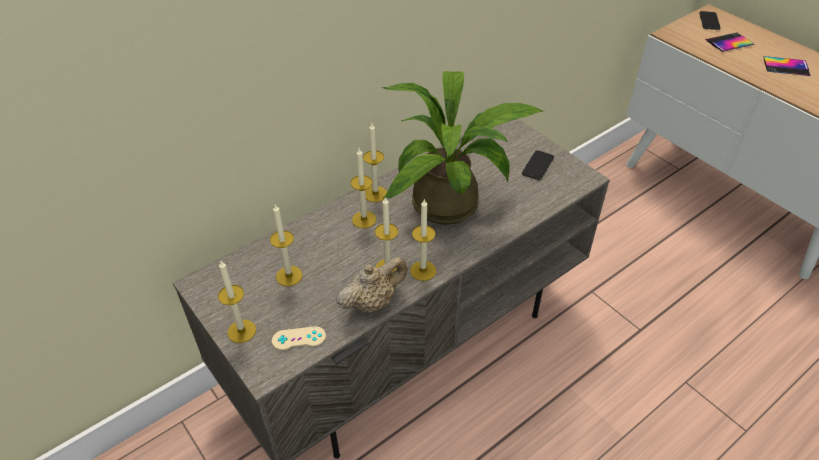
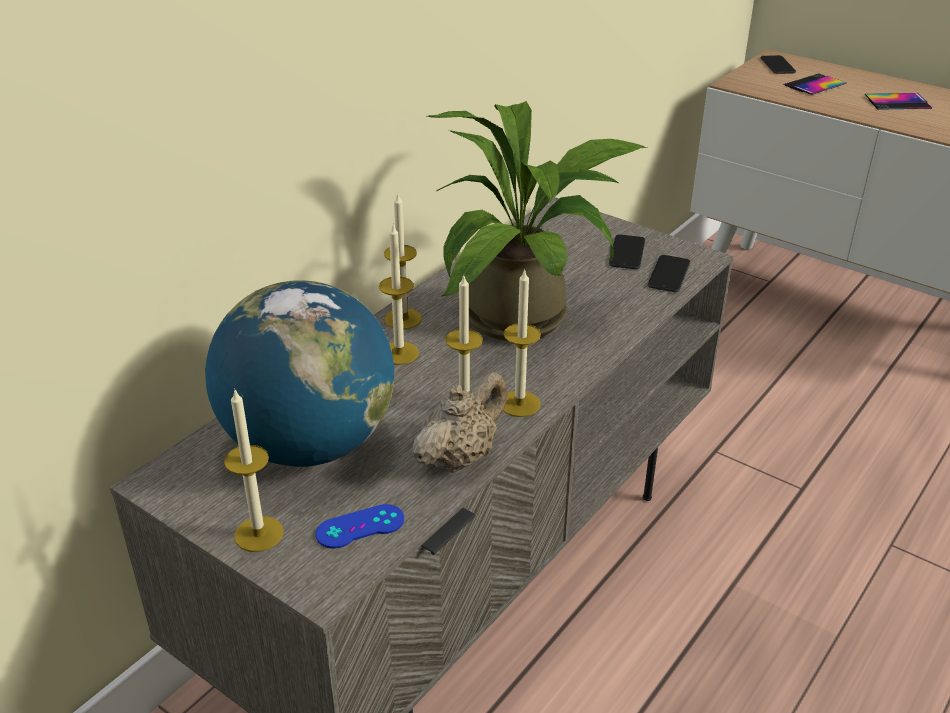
camera: 15 degrees left, 10 degrees down
candle [270,205,302,286] -> globe [205,280,394,467]
beige game controller [272,326,326,350] -> blue game controller [316,504,404,549]
none -> phone [648,255,690,292]

